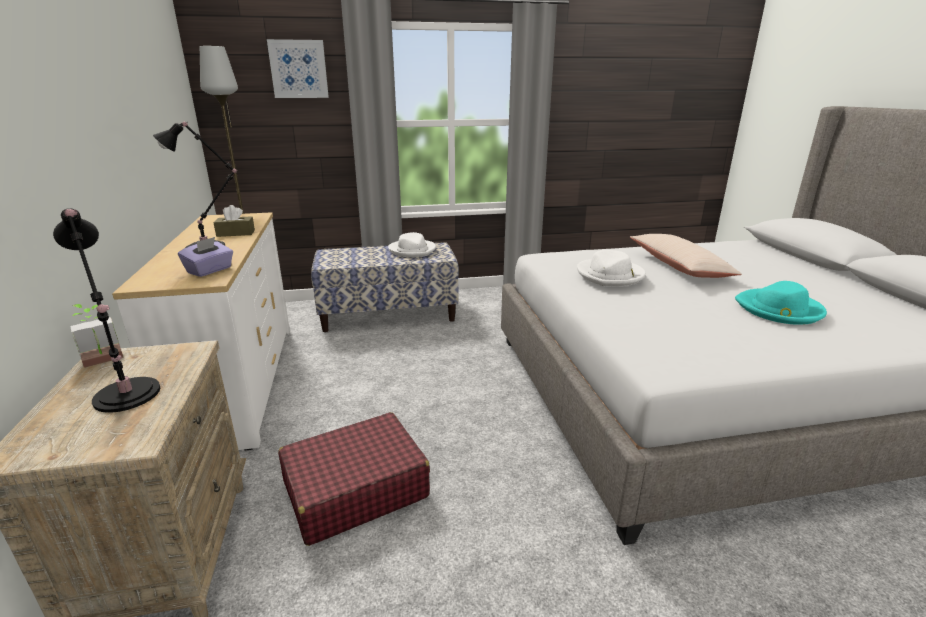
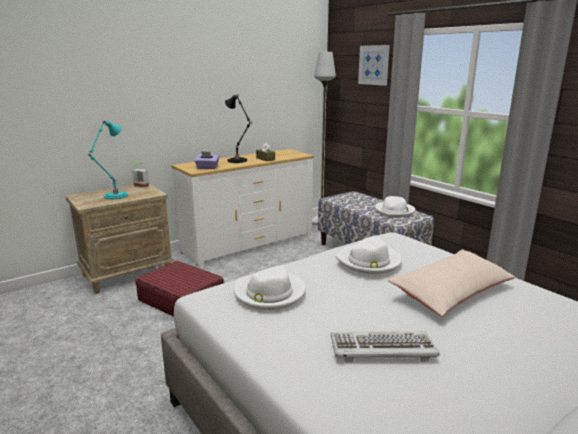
camera: 65 degrees right, 5 degrees down
black table lamp [53,208,160,413] -> turquoise table lamp [88,120,128,199]
turquoise hat [735,281,827,325] -> keyboard [331,331,440,362]
none -> white hat [234,266,305,310]

